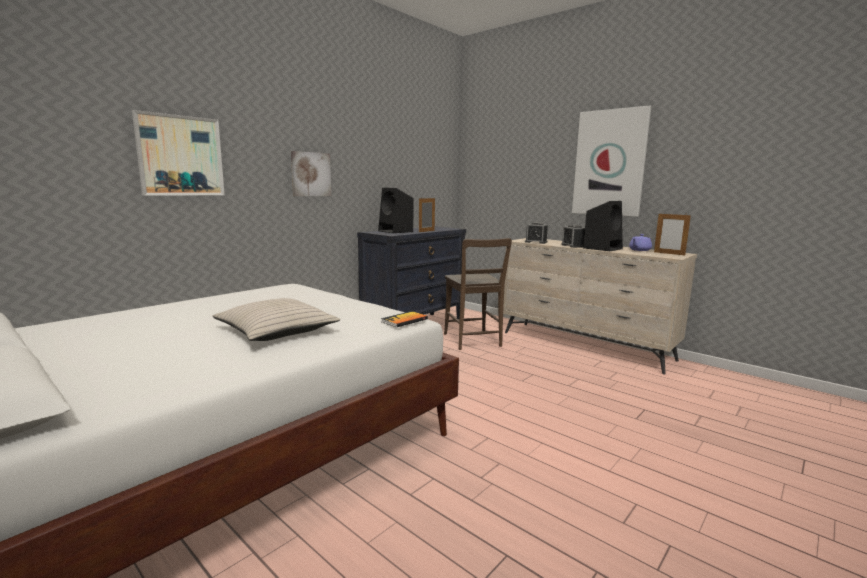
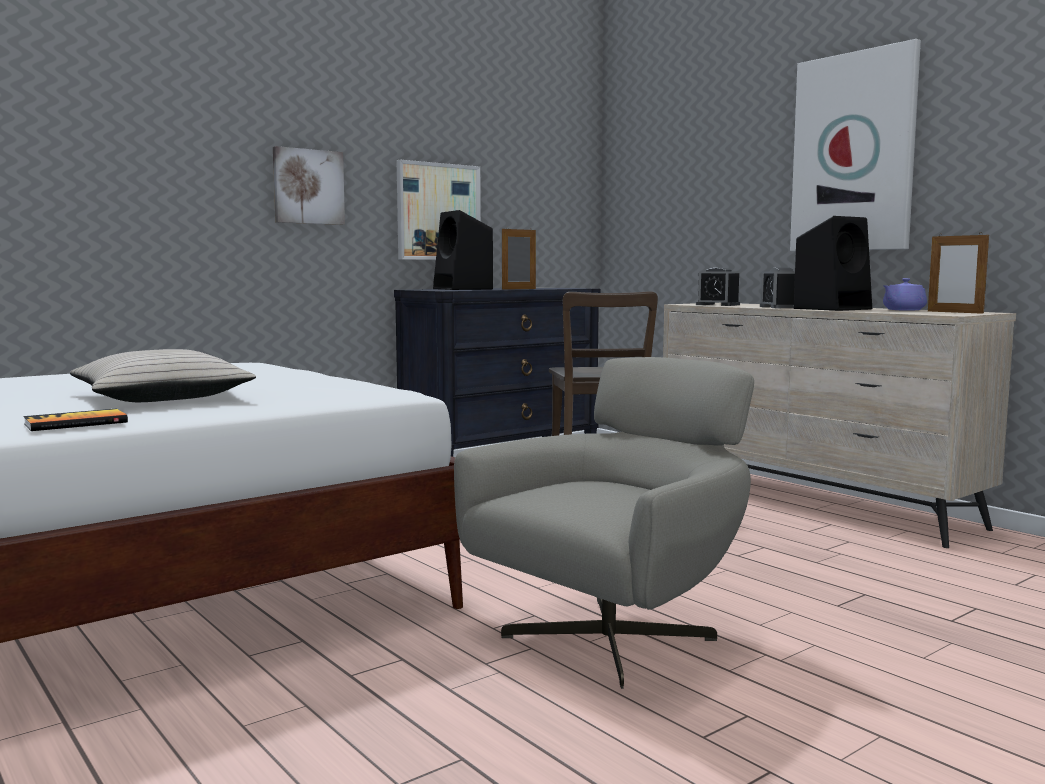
camera: 10 degrees right, 5 degrees down
picture [132,110,225,196] -> picture moved to [397,160,481,260]
book [381,311,428,327] -> book moved to [23,409,128,431]
none -> grey armchair [454,357,754,689]

